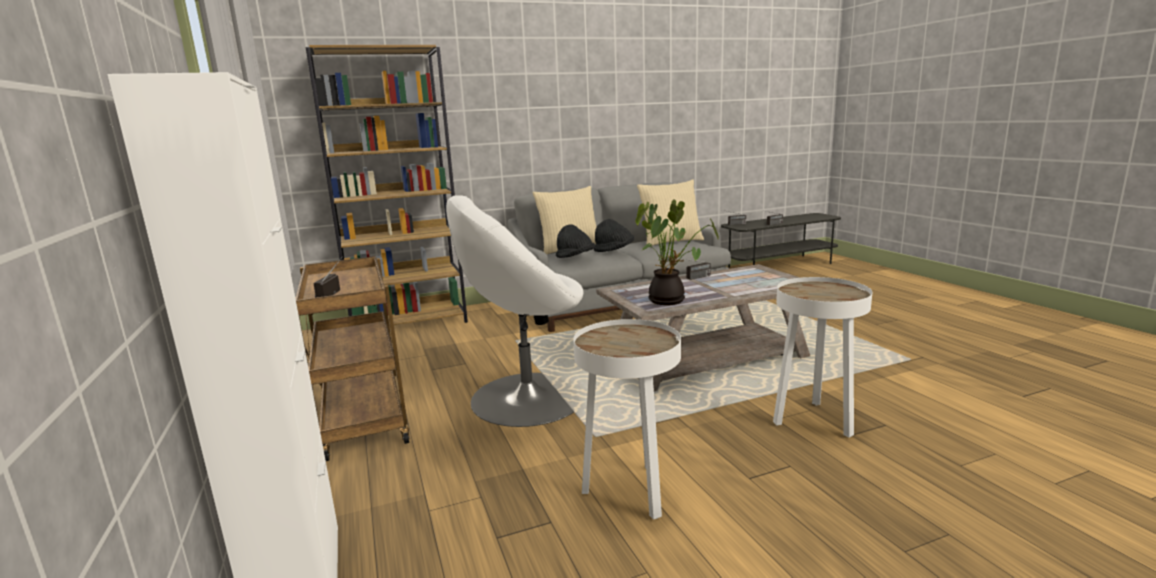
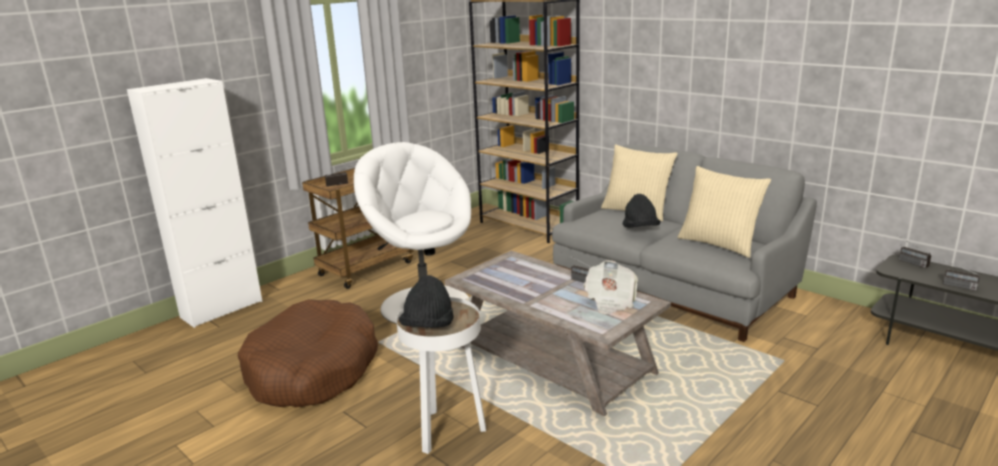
camera: 65 degrees right, 5 degrees up
black hat [556,224,595,258] -> black hat moved to [399,275,454,328]
white side table [573,319,681,520] -> brown dog bed [238,299,378,407]
potted plant [635,199,718,305] -> none
none -> newspaper [584,260,638,314]

